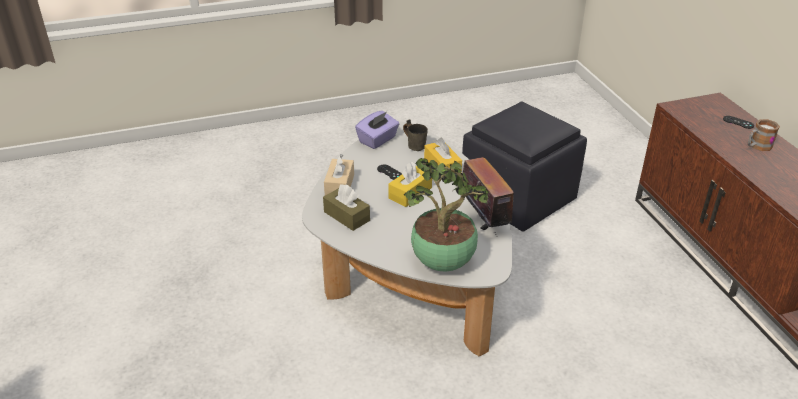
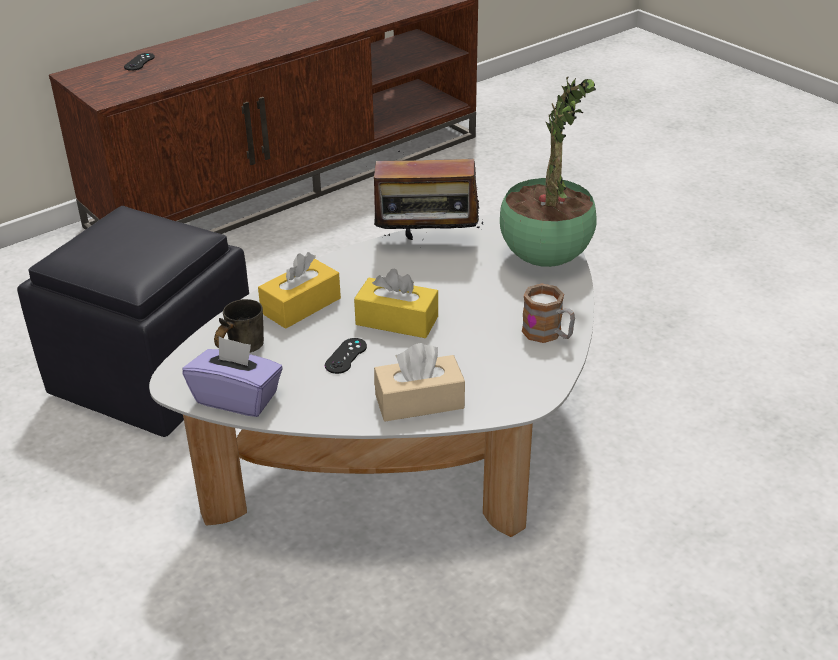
camera: 110 degrees left, 0 degrees up
brown tissue box [323,184,370,231] -> none
radio [463,157,514,237] -> radio turned 135 degrees counterclockwise [367,151,483,240]
mug [748,119,780,151] -> mug moved to [522,283,575,343]

